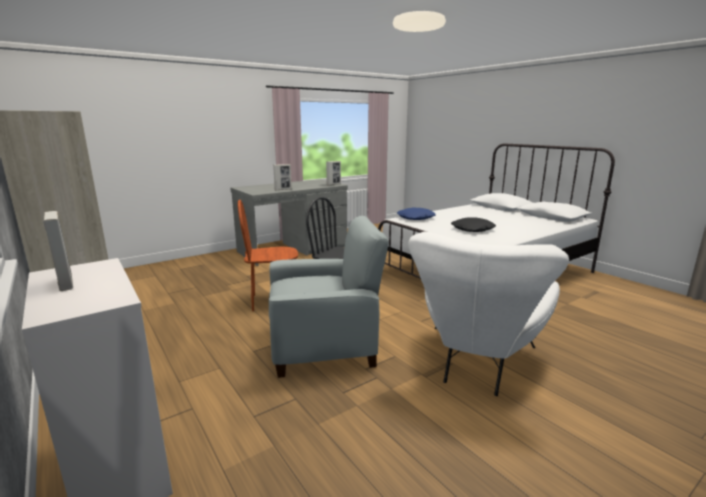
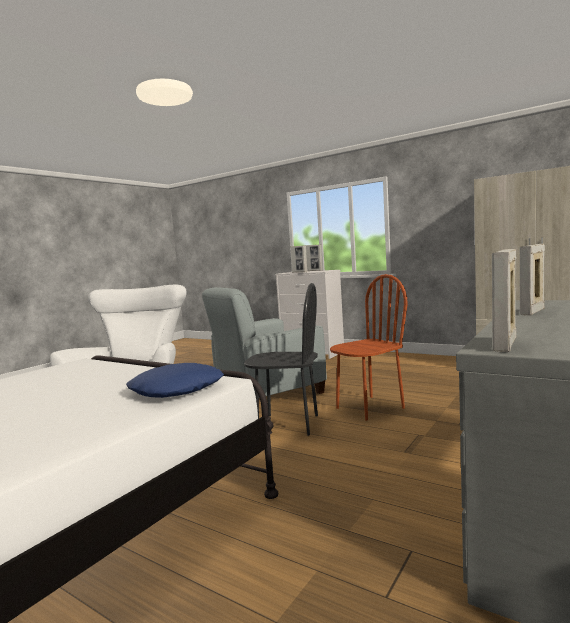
camera: 160 degrees right, 10 degrees down
black pillow [451,217,496,232] -> none
none -> picture frame [291,245,308,272]

